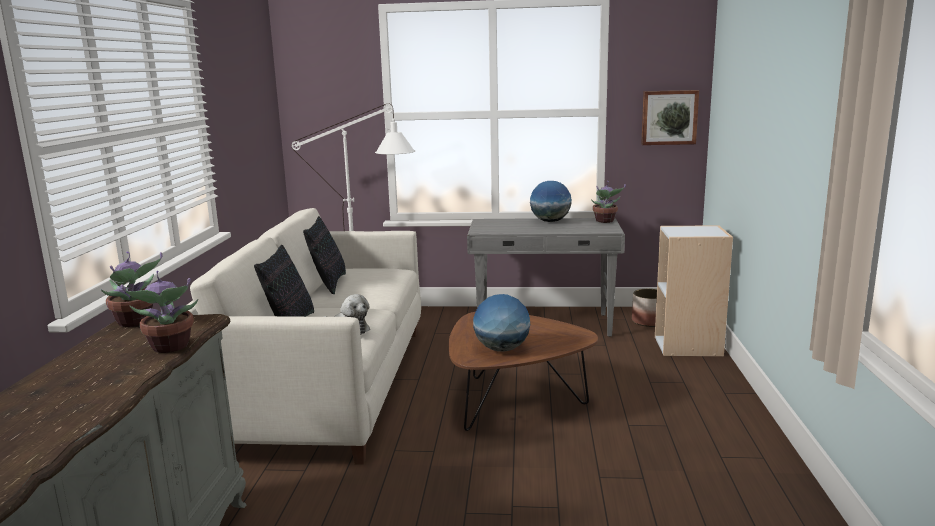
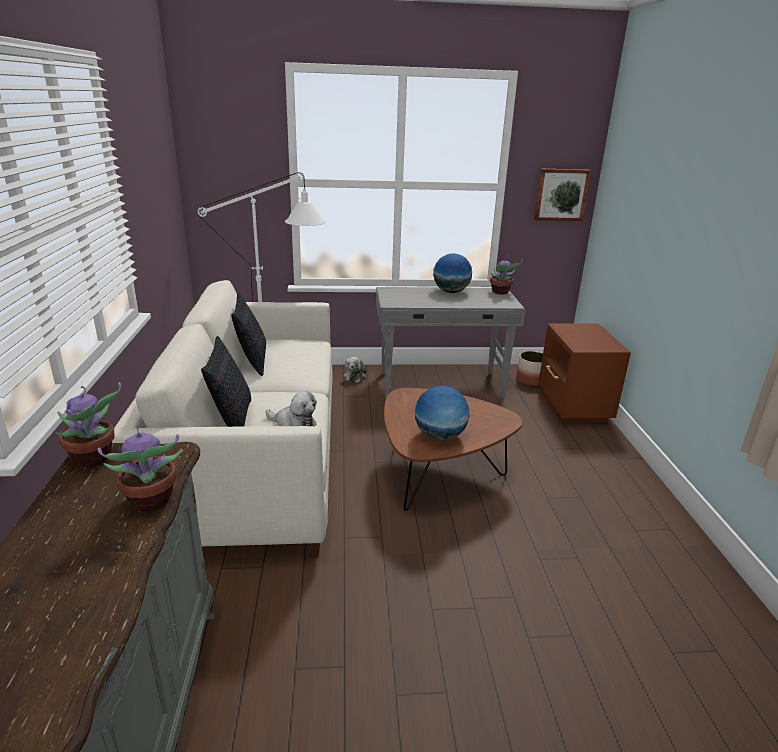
camera: 10 degrees left, 10 degrees up
bookcase [655,225,733,356] -> brown nightstand [538,323,631,423]
none -> plush toy [343,357,367,383]

